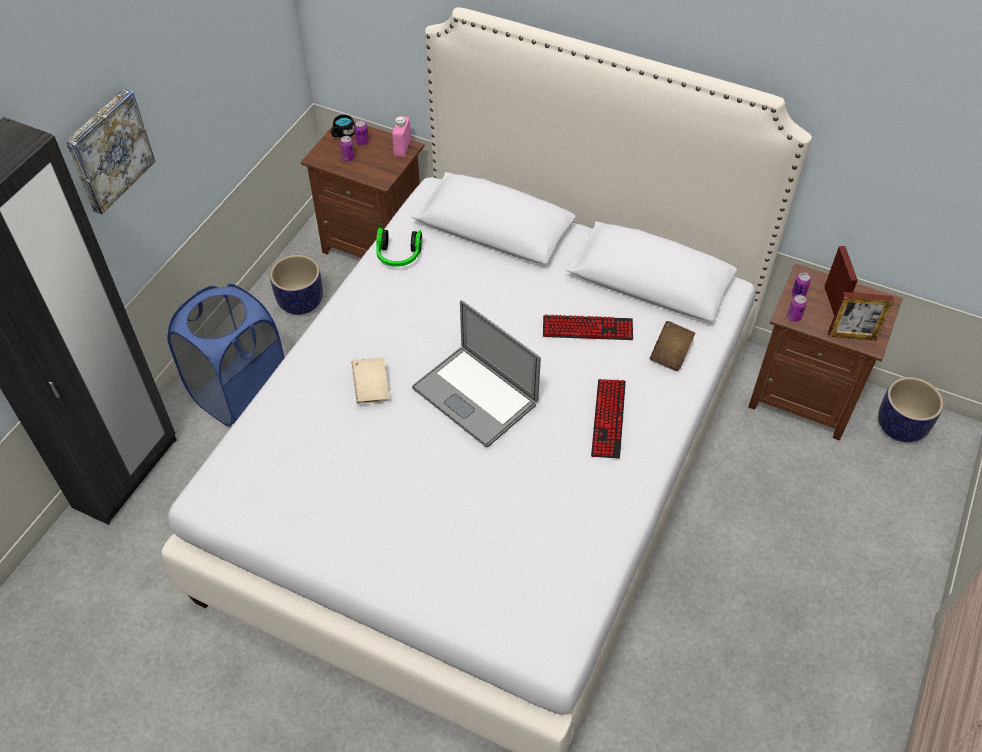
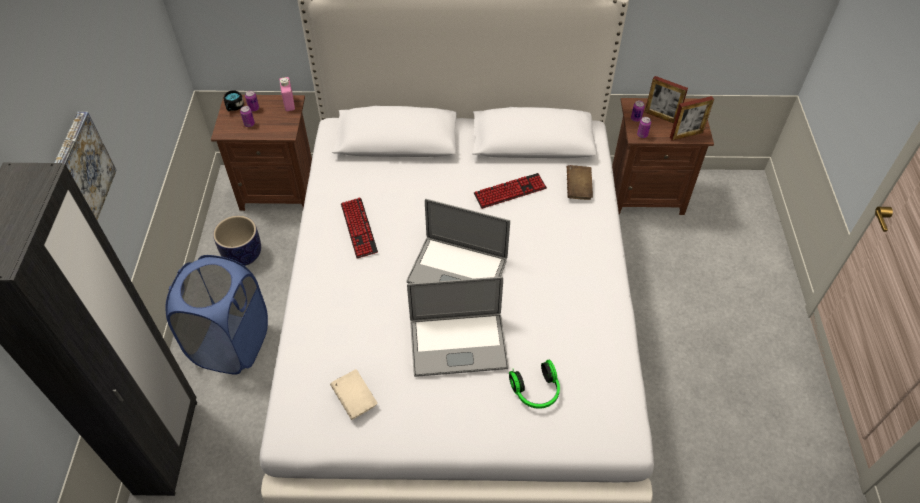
camera: 25 degrees left, 0 degrees up
beige book [351,358,390,404] -> beige book moved to [330,369,378,420]
headphones [376,223,422,267] -> headphones moved to [509,359,560,409]
keyboard [591,379,626,458] -> keyboard moved to [341,197,378,259]
picture frame [824,246,858,315] -> picture frame turned 150 degrees clockwise [645,76,688,123]
planter [878,377,944,442] -> none
none -> laptop [407,276,508,377]

